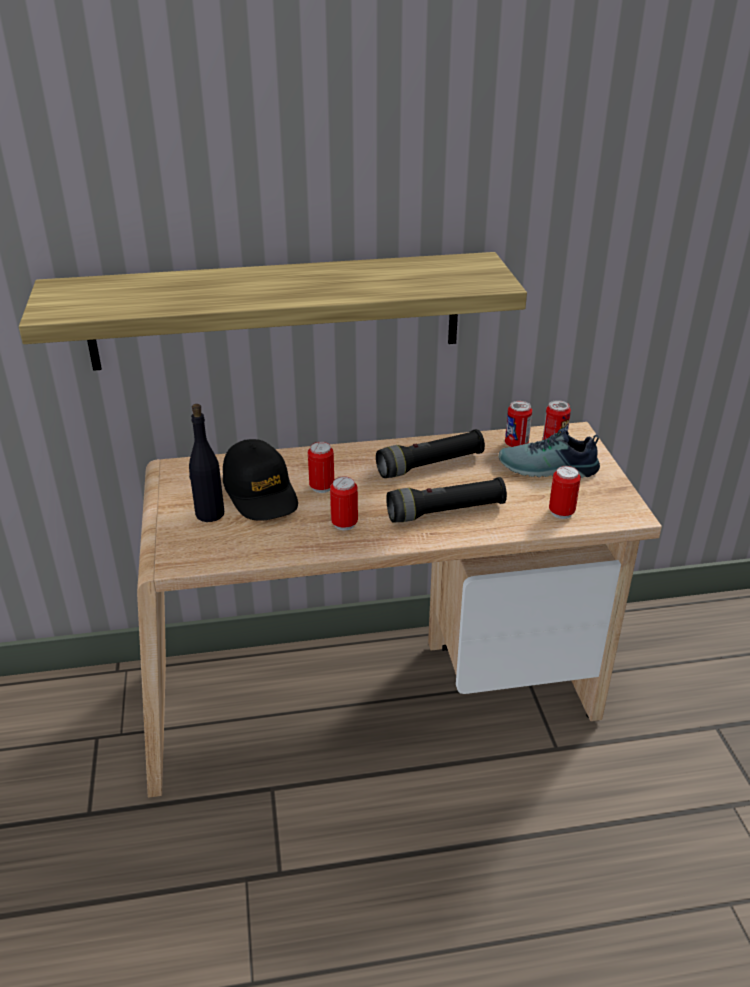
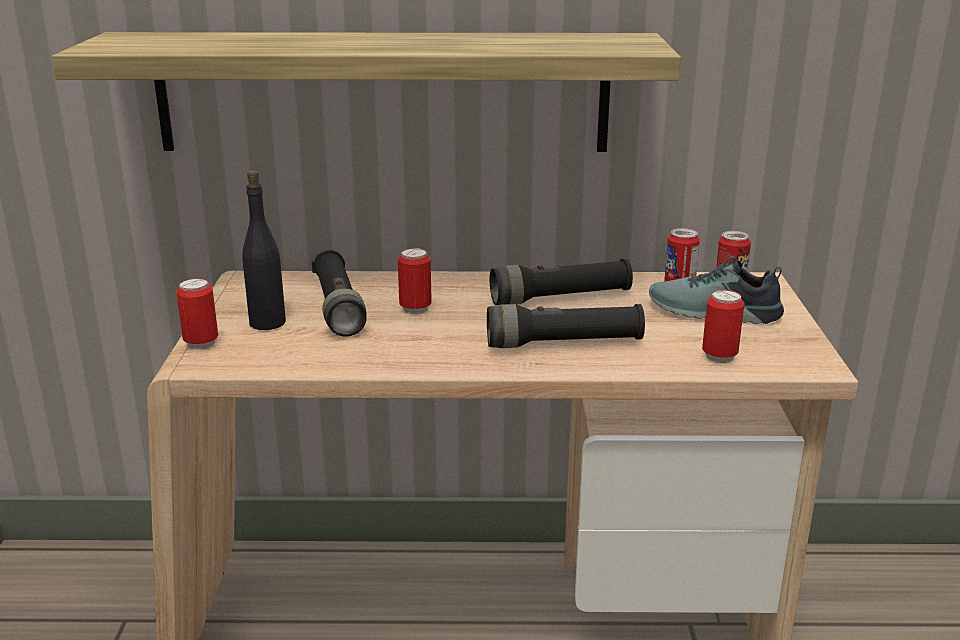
camera: 10 degrees right, 10 degrees down
black cap [223,439,298,521] -> black flashlight [312,250,367,337]
can [330,476,358,531] -> can moved to [176,278,218,349]

